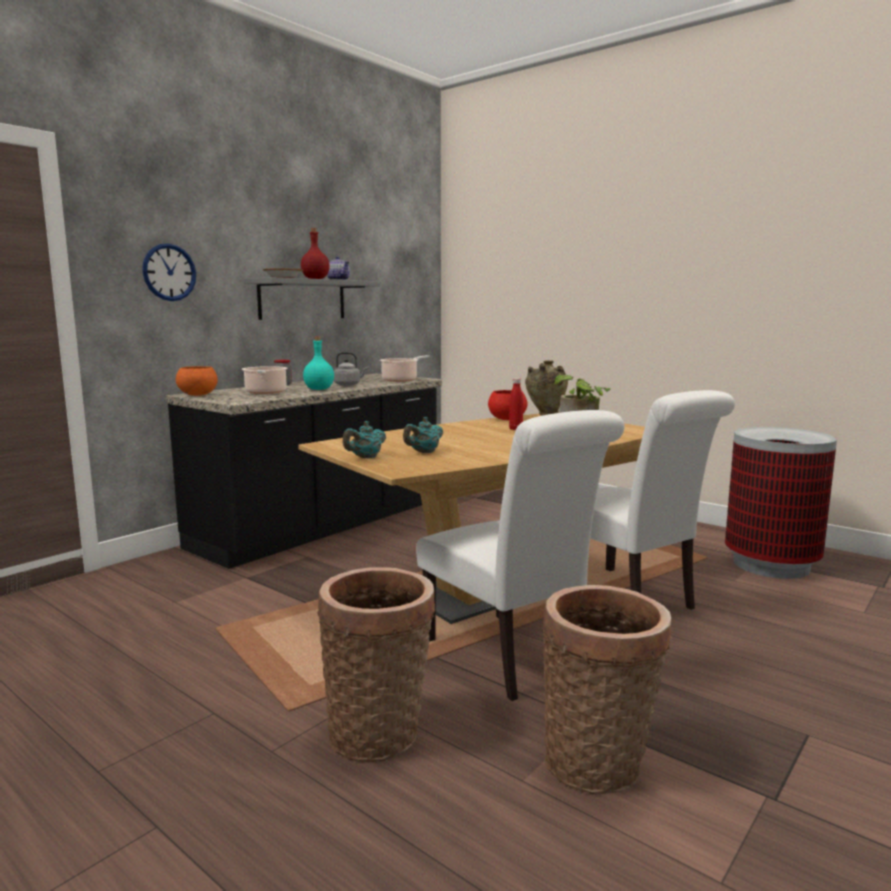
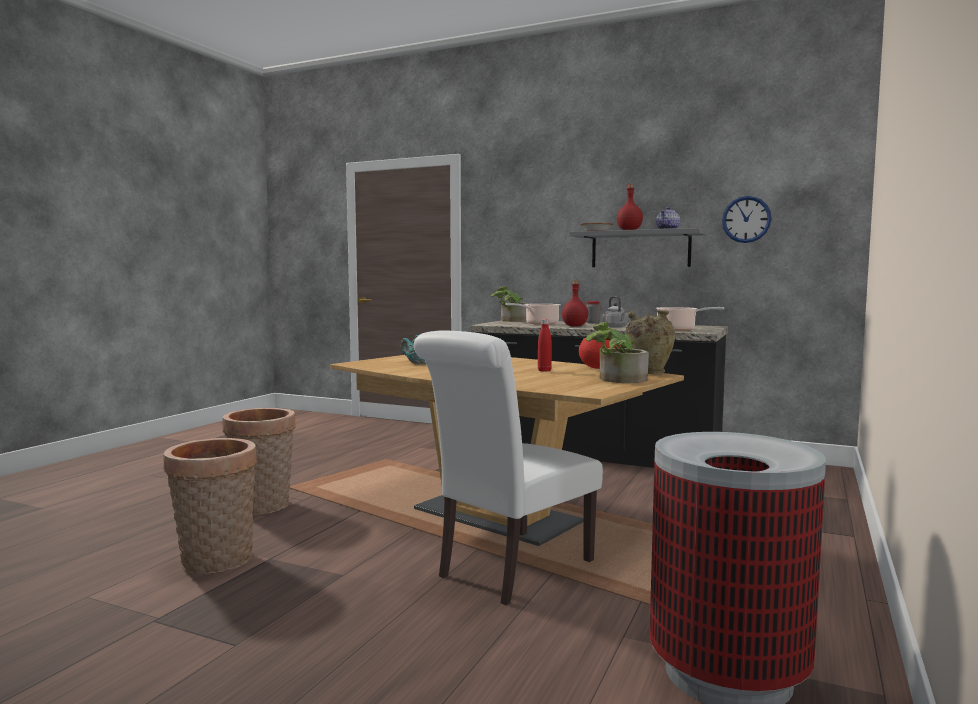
camera: 75 degrees right, 5 degrees down
wall clock [142,243,196,301] -> wall clock moved to [722,196,771,243]
orange bowl [176,366,218,396] -> potted plant [491,286,529,322]
turquoise bottle [303,337,334,390] -> red bottle [562,280,588,327]
turquoise teapot [342,421,386,458] -> none
white chair [417,410,624,701] -> none

